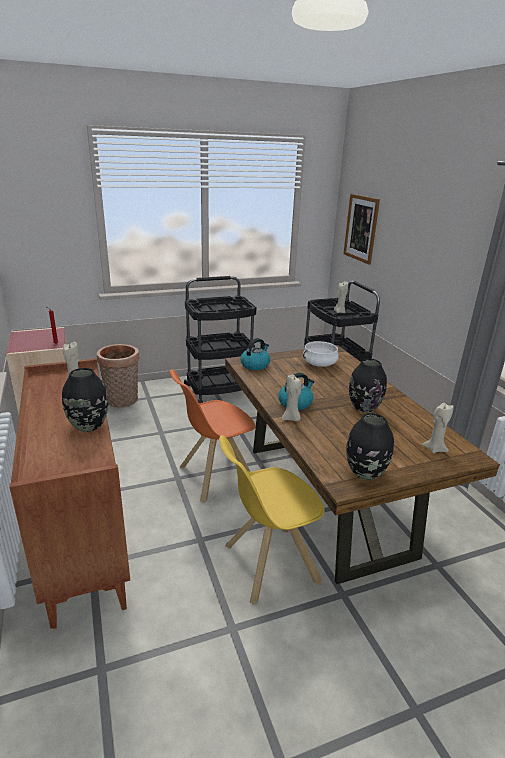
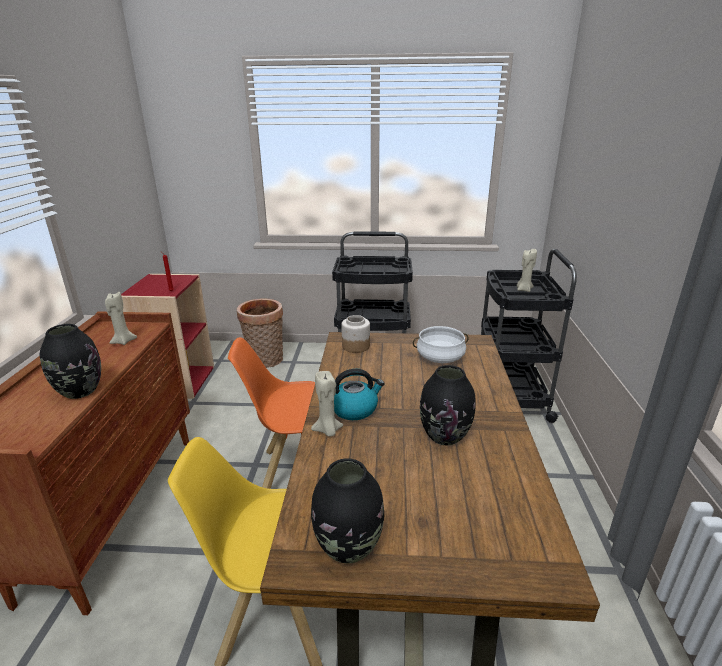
camera: 25 degrees right, 0 degrees up
kettle [240,338,270,370] -> jar [342,315,370,353]
picture [343,194,380,265] -> none
beige candle [422,403,454,454] -> none

